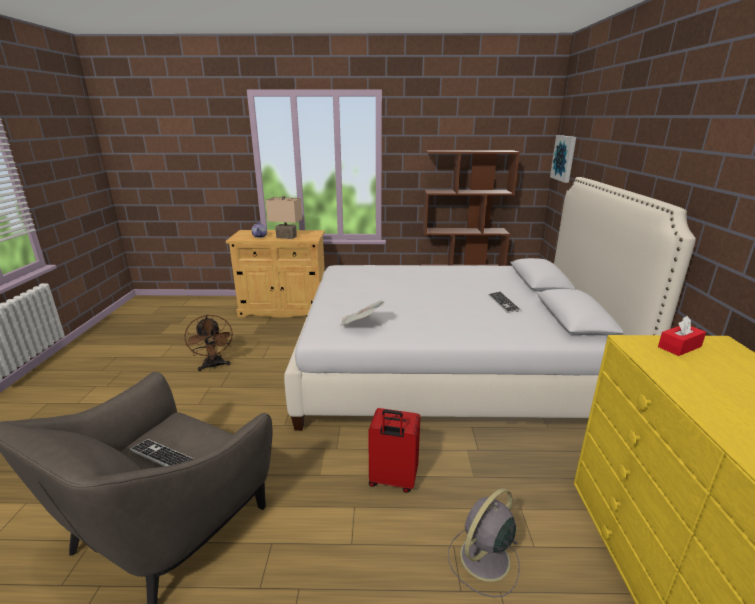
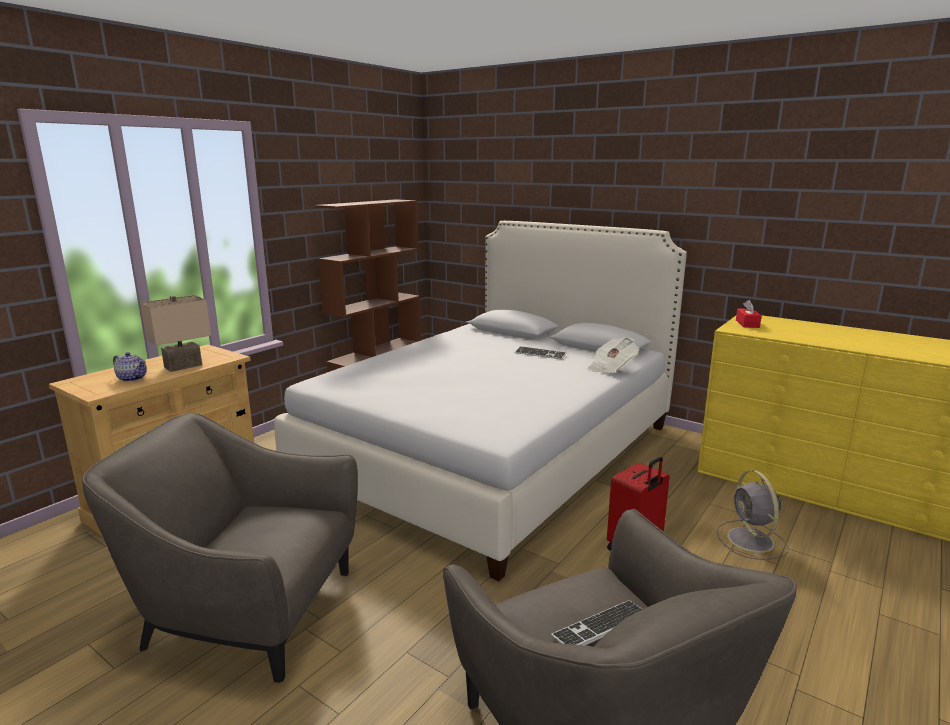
camera: 55 degrees left, 5 degrees down
brown fan [184,315,233,371] -> grey armchair [82,413,358,683]
newspaper [339,300,384,327] -> newspaper moved to [588,337,639,373]
picture [550,135,576,183] -> none

